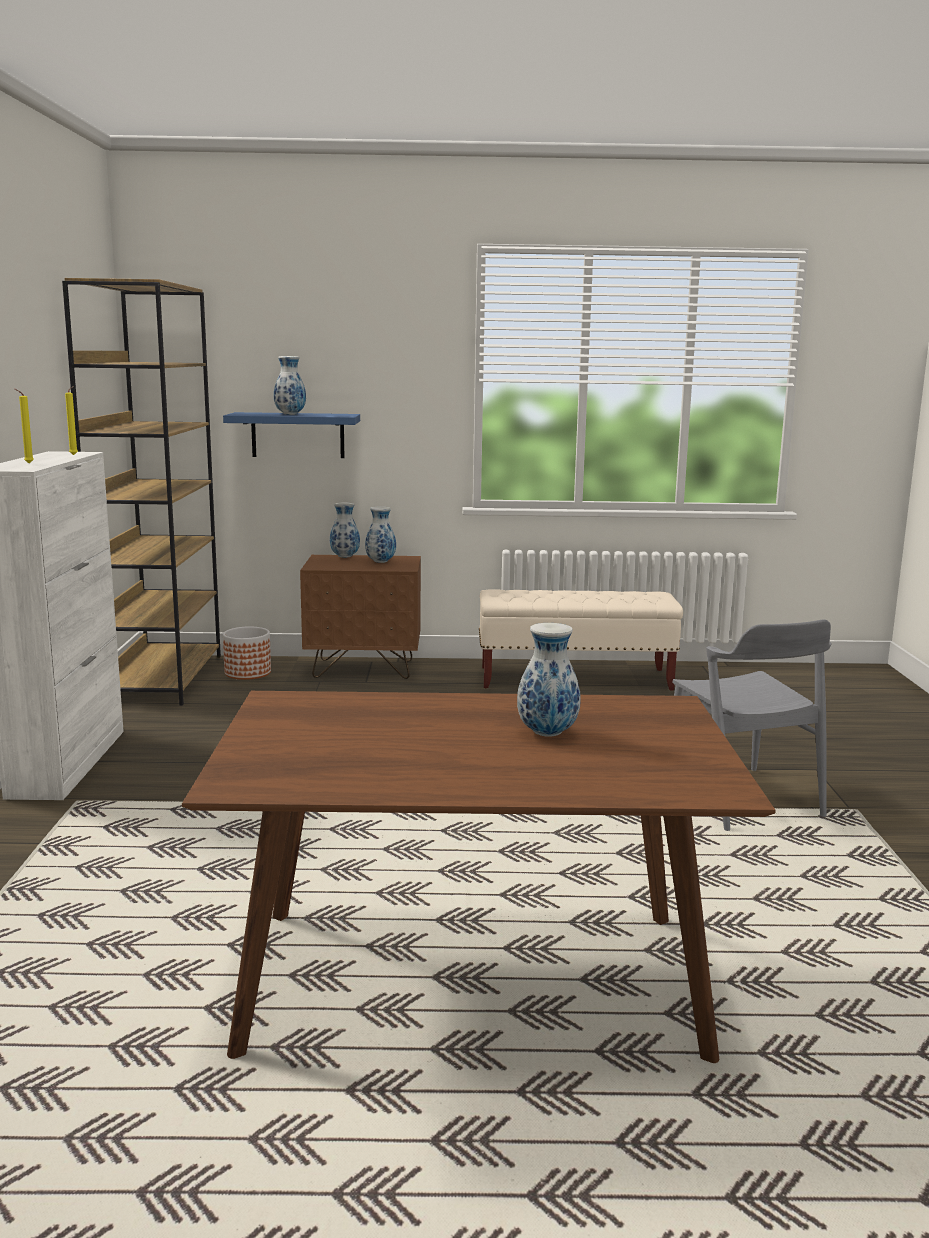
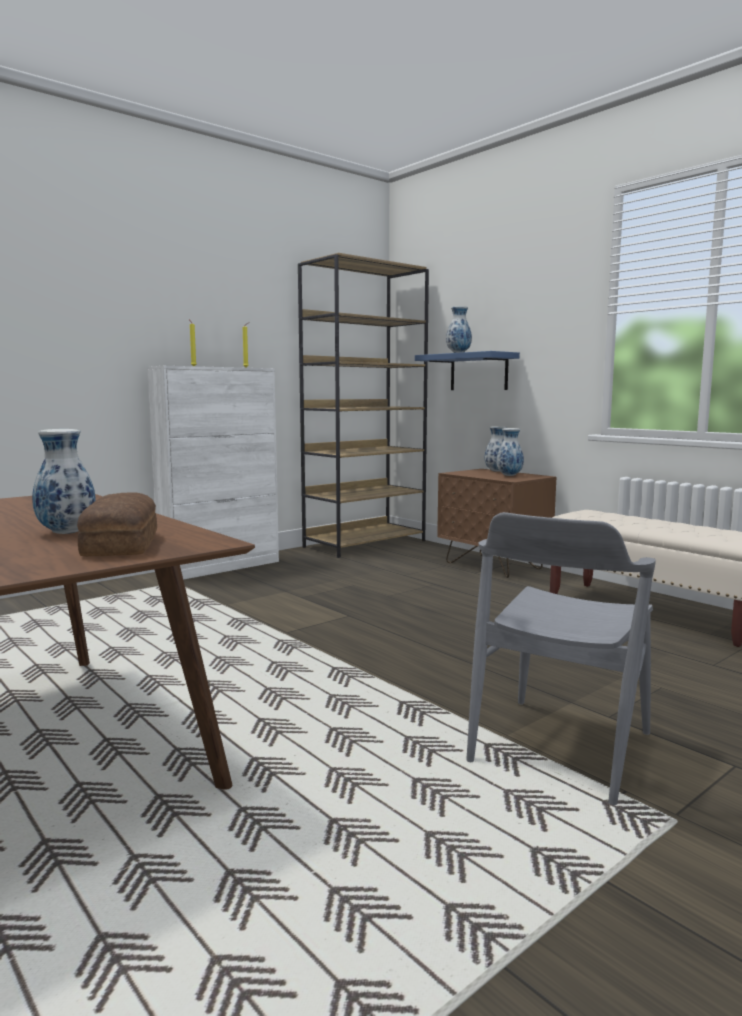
camera: 50 degrees right, 5 degrees down
planter [223,627,271,680] -> none
none -> bread [77,492,157,557]

